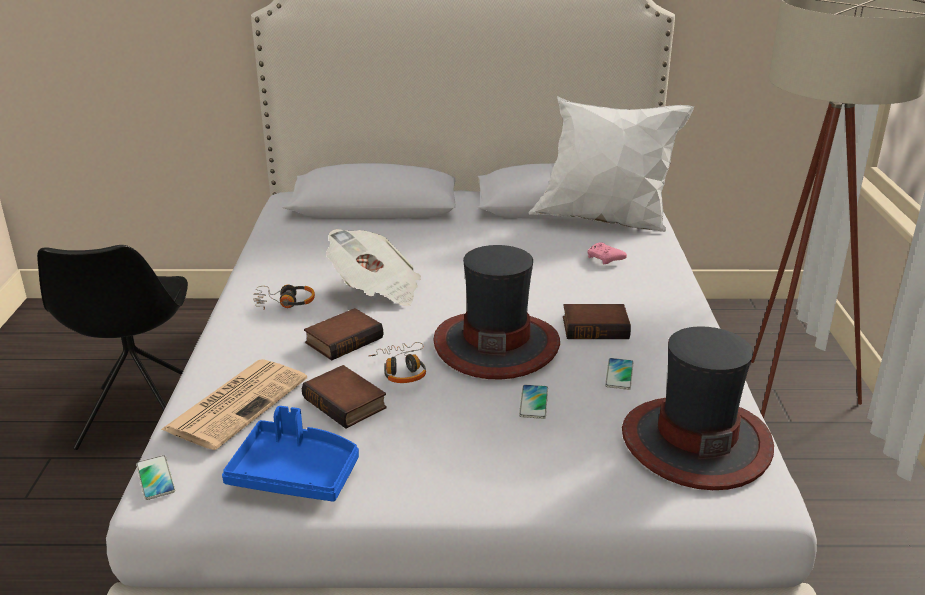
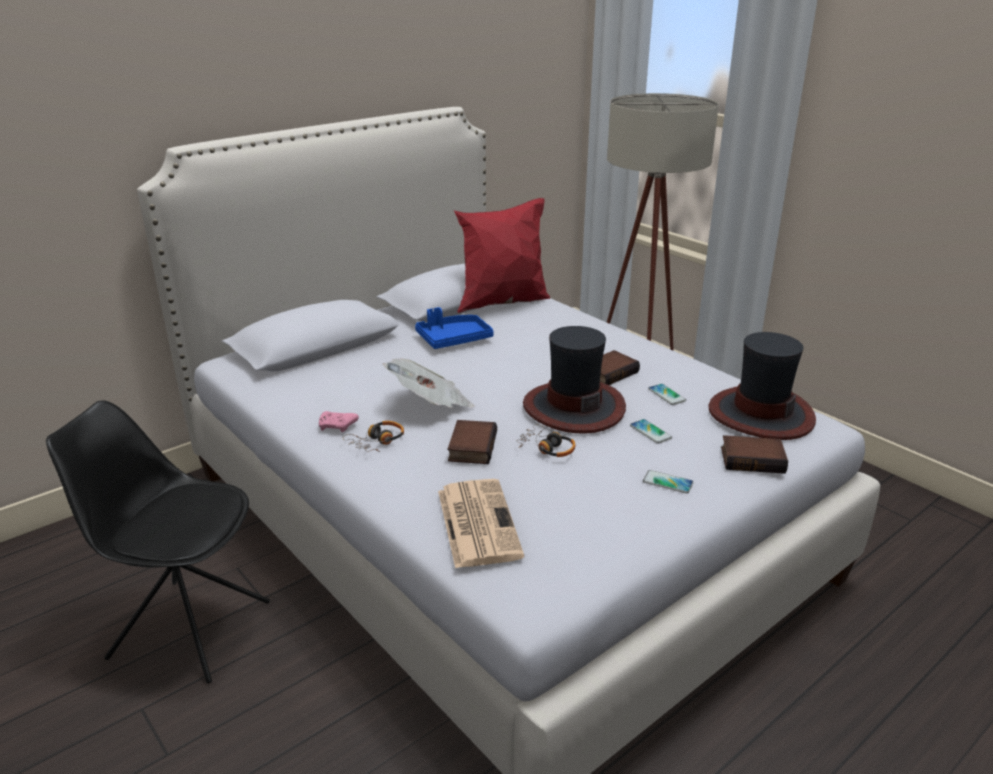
camera: 40 degrees left, 0 degrees up
black chair [37,245,188,450] -> black chair turned 150 degrees clockwise [46,400,270,683]
phone [136,455,175,500] -> phone moved to [643,470,694,493]
blue tray [222,406,359,502] -> blue tray moved to [415,307,494,349]
book [302,365,387,429] -> book moved to [721,435,788,474]
white pillow [529,96,694,232] -> red pillow [454,198,550,313]
pink game controller [587,242,627,264] -> pink game controller moved to [319,411,359,432]

